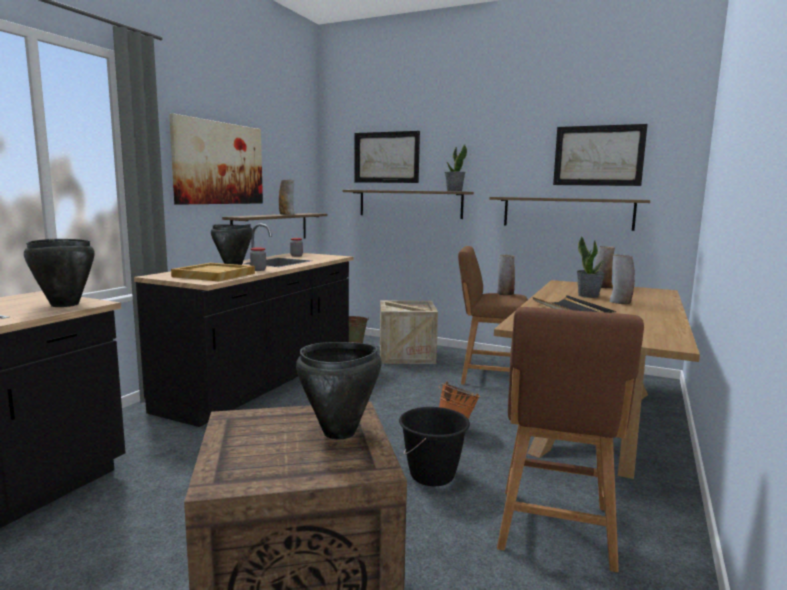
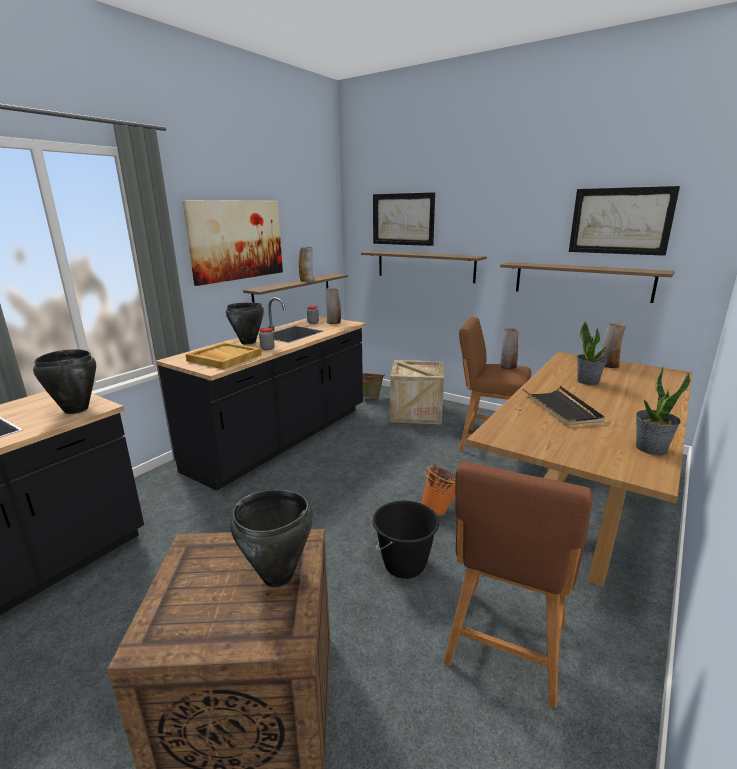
camera: 10 degrees right, 10 degrees up
potted plant [445,145,467,191] -> potted plant moved to [636,366,691,455]
vase [609,254,635,304] -> vase moved to [325,288,341,324]

